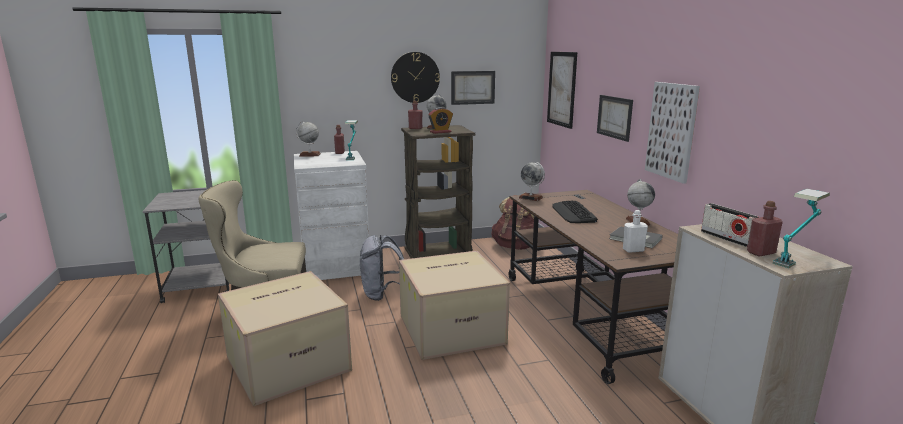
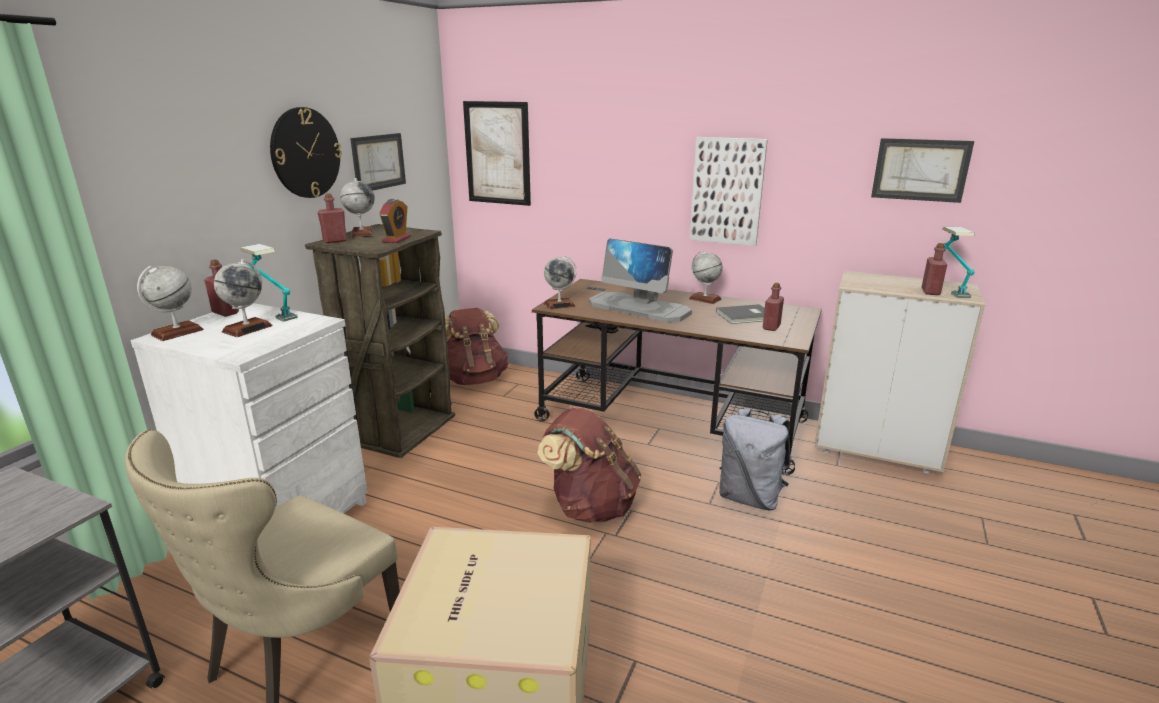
camera: 50 degrees left, 5 degrees up
grey backpack [360,235,404,301] -> grey backpack moved to [719,408,790,510]
cardboard box [399,251,510,360] -> brown backpack [537,408,641,523]
keyboard [552,200,598,223] -> monitor [589,239,692,323]
picture [597,95,633,142] -> picture moved to [871,138,974,203]
white bottle [623,210,648,253] -> red bottle [762,283,784,331]
radio [701,203,759,247] -> none
none -> globe [214,259,273,337]

